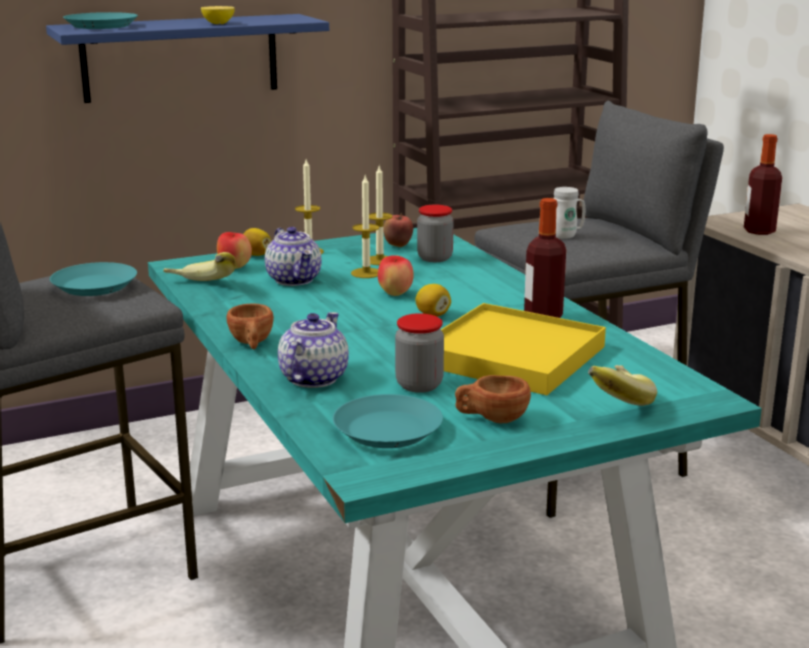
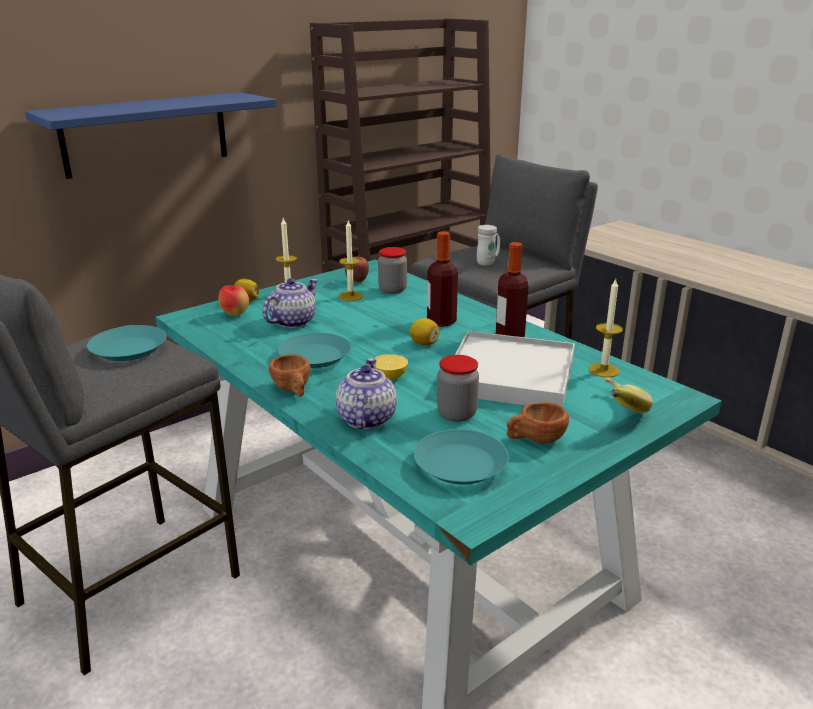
camera: 15 degrees left, 5 degrees up
turquoise plate [63,12,138,29] -> turquoise plate moved to [278,333,351,368]
banana [163,252,236,281] -> none
lemon [201,6,235,24] -> lemon moved to [374,354,408,380]
teapot [265,227,322,286] -> teapot turned 105 degrees counterclockwise [263,278,318,328]
candle [351,176,379,278] -> candle moved to [589,279,623,378]
apple [378,255,414,296] -> none
yellow tray [441,303,606,395] -> white tray [455,331,575,407]
bottle [744,134,782,235] -> bottle moved to [427,231,458,327]

